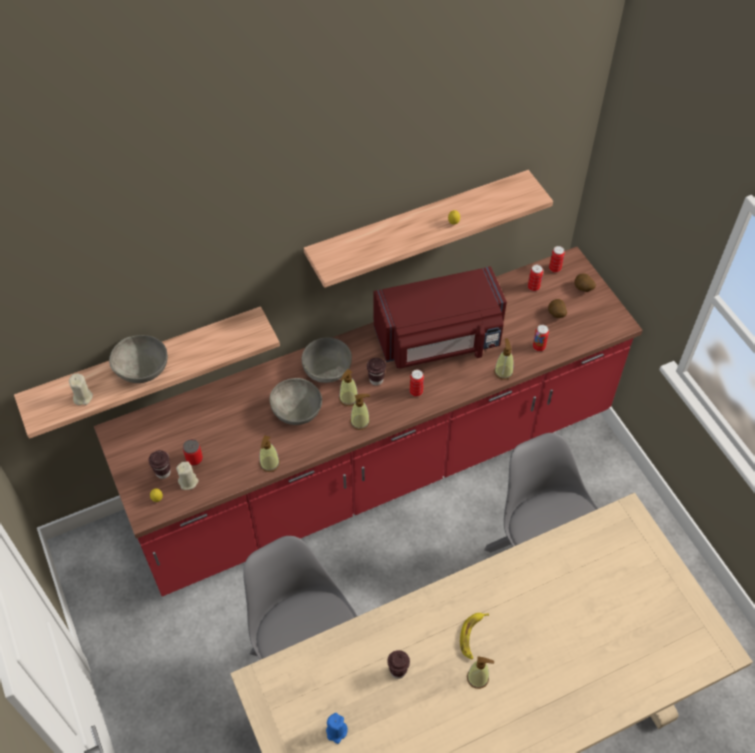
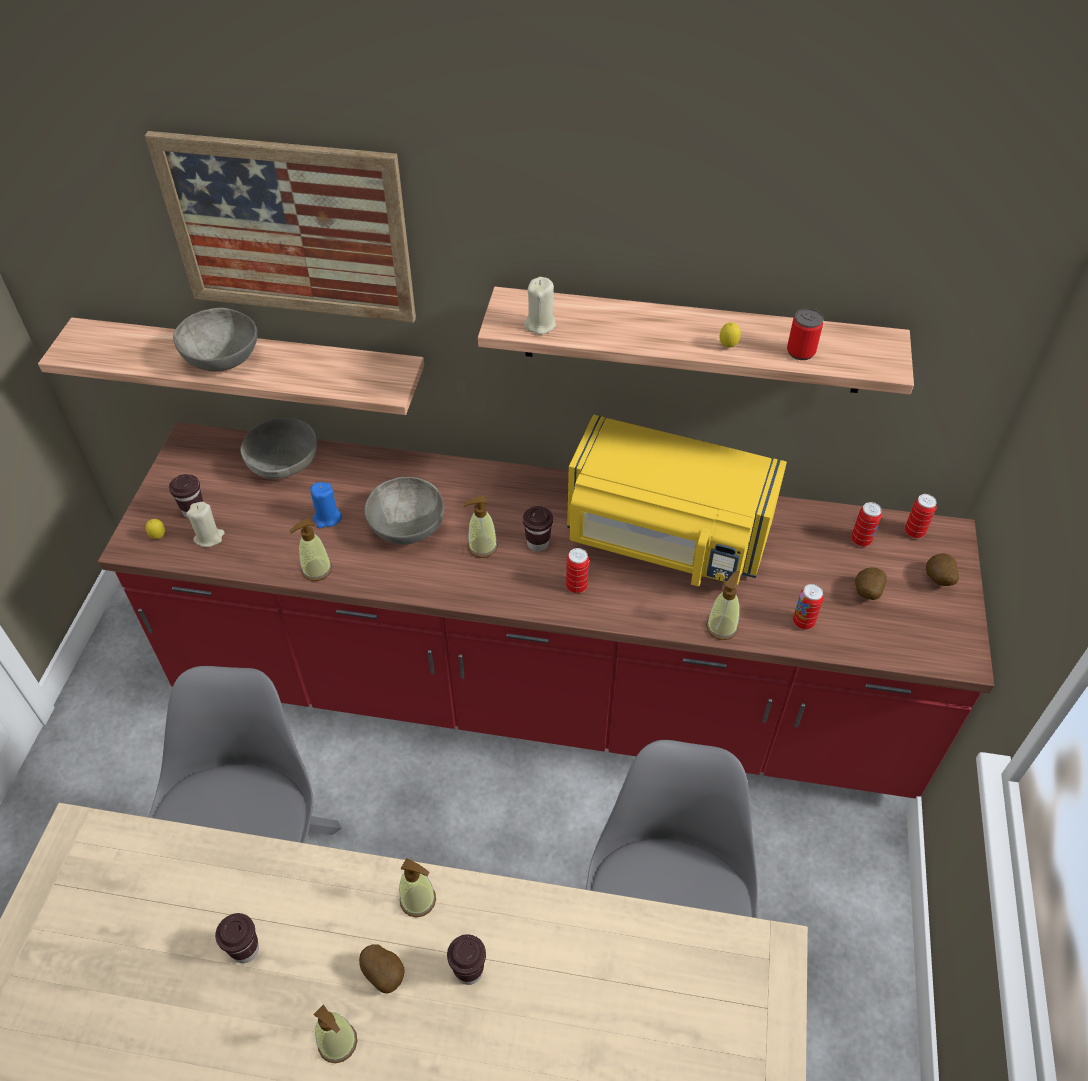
camera: 35 degrees right, 5 degrees down
beige candle [69,374,93,405] -> beige candle moved to [524,277,556,335]
can [183,439,203,466] -> can moved to [787,308,823,360]
grey bowl [302,337,352,383] -> grey bowl moved to [240,418,317,479]
blue candle [326,713,348,744] -> blue candle moved to [310,482,342,528]
soap dispenser [350,394,370,430] -> soap dispenser moved to [399,858,436,918]
red microwave [373,266,507,369] -> yellow microwave [567,415,787,587]
banana [460,613,489,659] -> potato [359,944,405,993]
none -> picture [145,131,416,323]
none -> brown cup [447,934,486,985]

